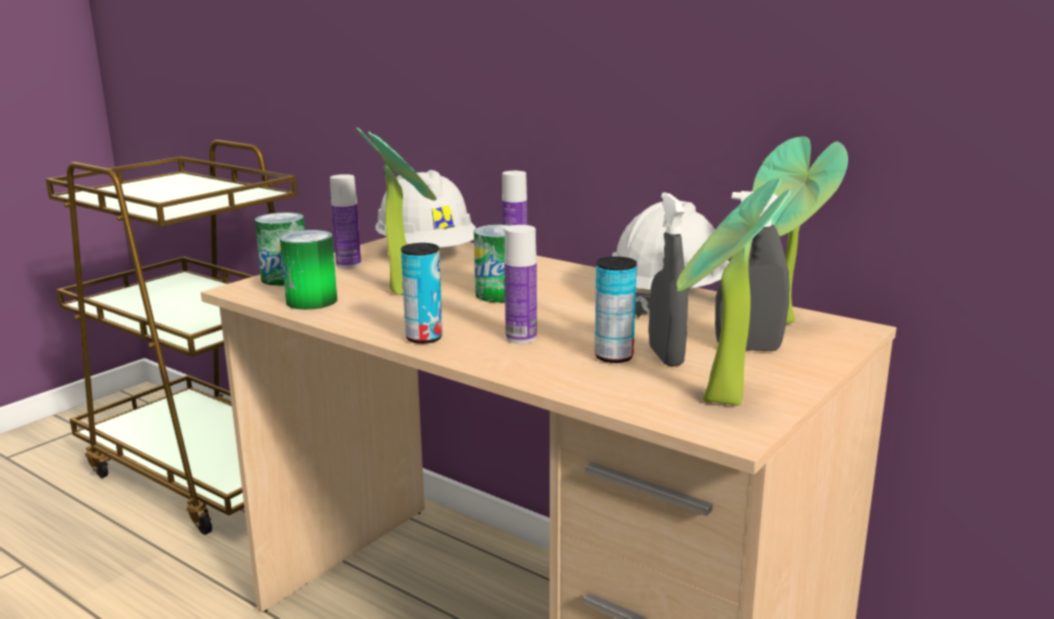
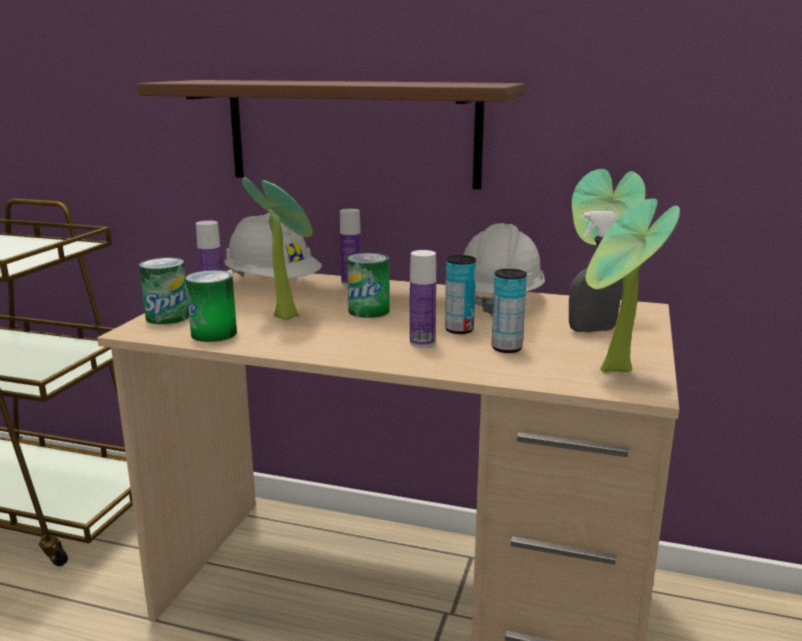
camera: 20 degrees left, 0 degrees up
can [401,243,443,344] -> can moved to [445,255,476,334]
grey spray bottle [649,192,688,367] -> none
none -> brown shelf [137,80,525,190]

